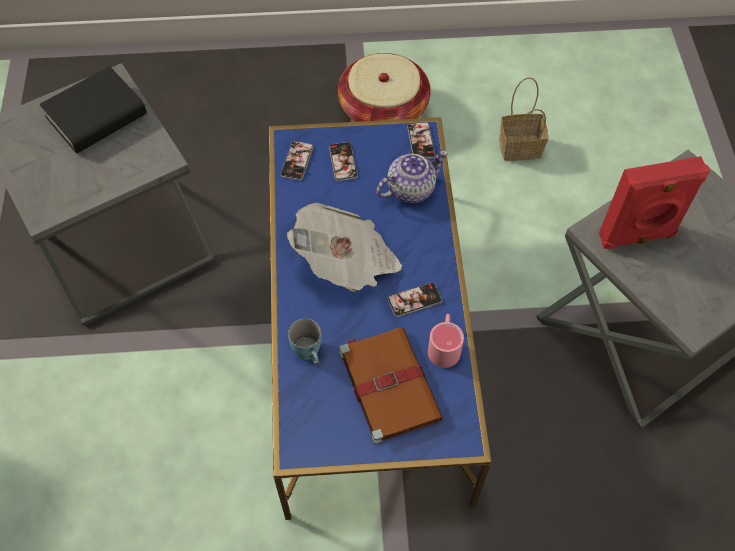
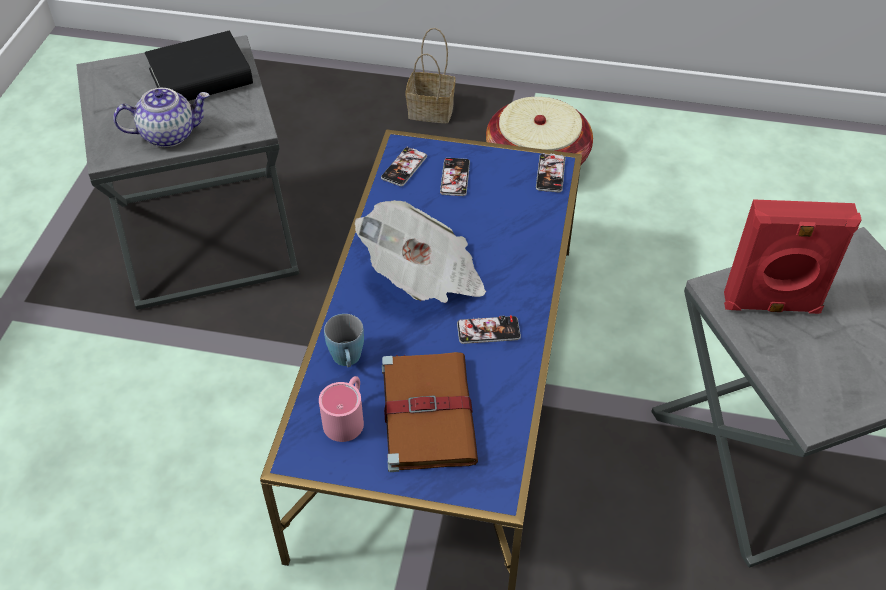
camera: 15 degrees right, 10 degrees down
teapot [376,150,448,203] -> teapot moved to [113,88,209,147]
pink mug [428,314,464,368] -> pink mug moved to [319,376,364,442]
basket [499,77,549,161] -> basket moved to [406,28,455,123]

